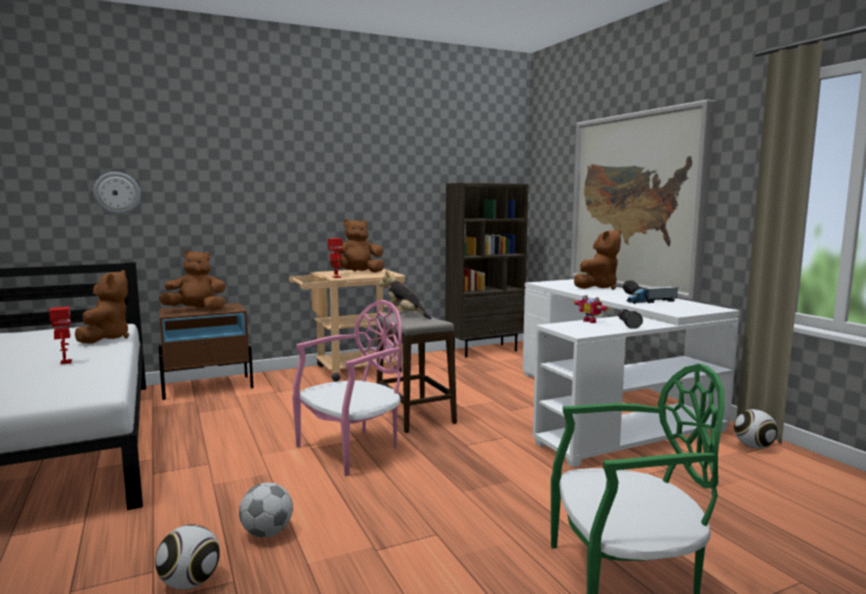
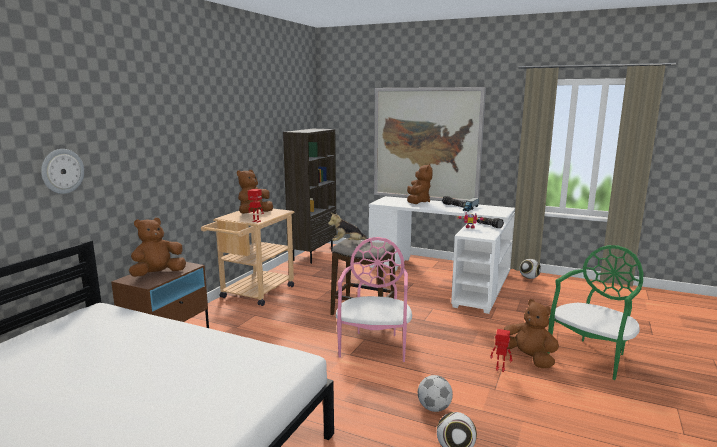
camera: 40 degrees left, 5 degrees up
toy robot [49,307,72,364] -> toy robot moved to [490,329,513,372]
brown plush toy [75,270,129,343] -> brown plush toy moved to [503,299,559,368]

